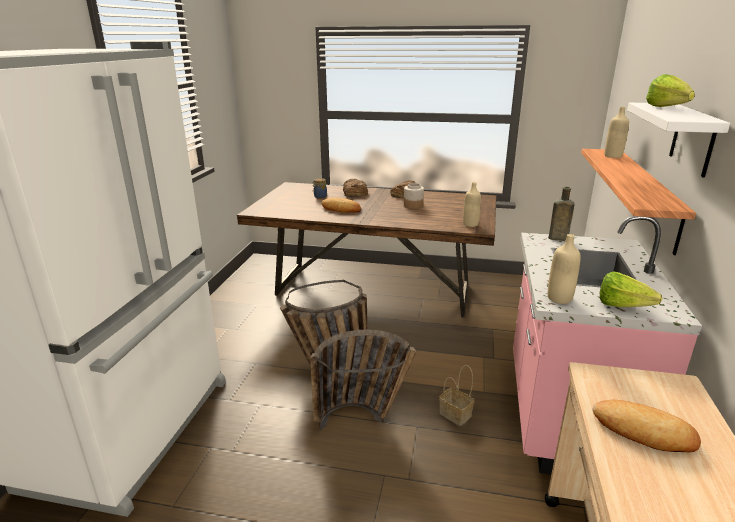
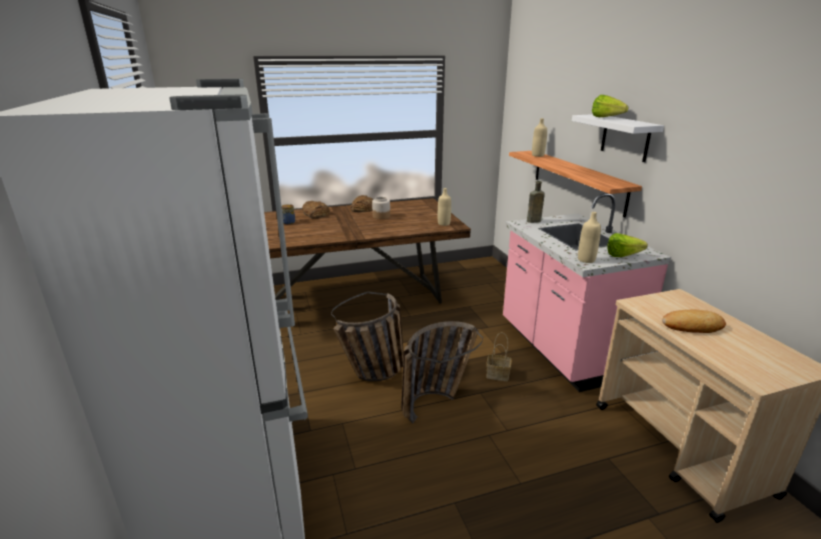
camera: 30 degrees left, 0 degrees up
bread [321,197,361,212] -> none

